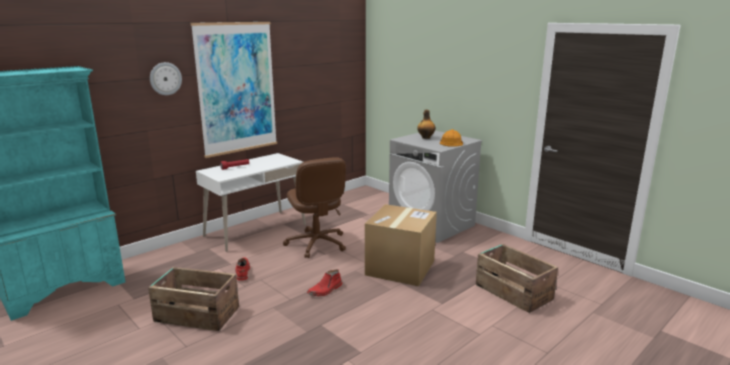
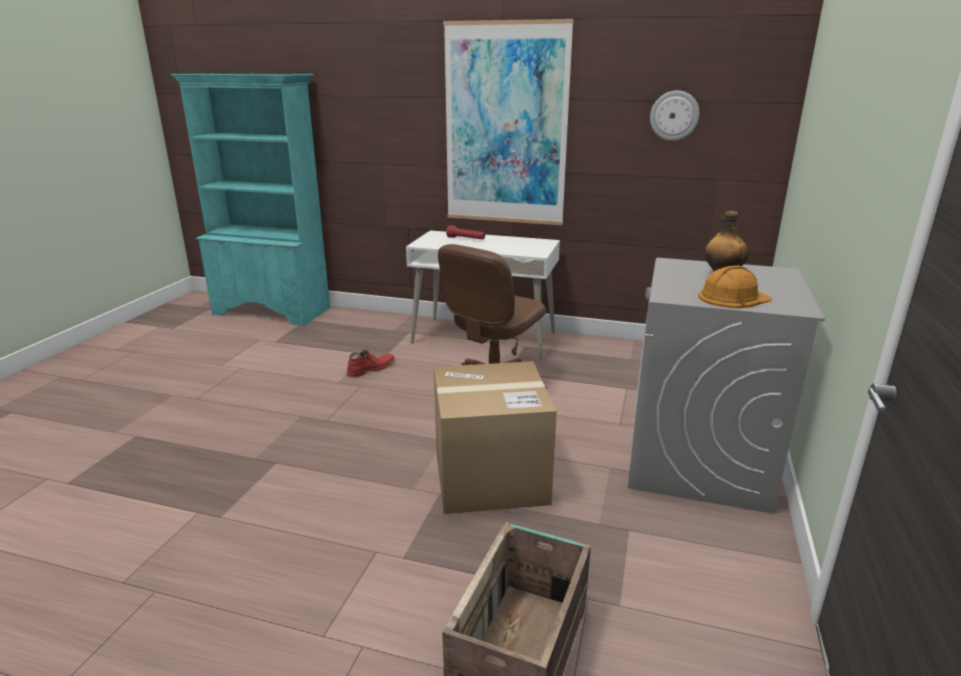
camera: 60 degrees right, 5 degrees up
crate [148,267,239,331] -> none
wall clock [150,62,182,95] -> wall clock moved to [650,91,700,141]
red boot [307,269,342,296] -> none

